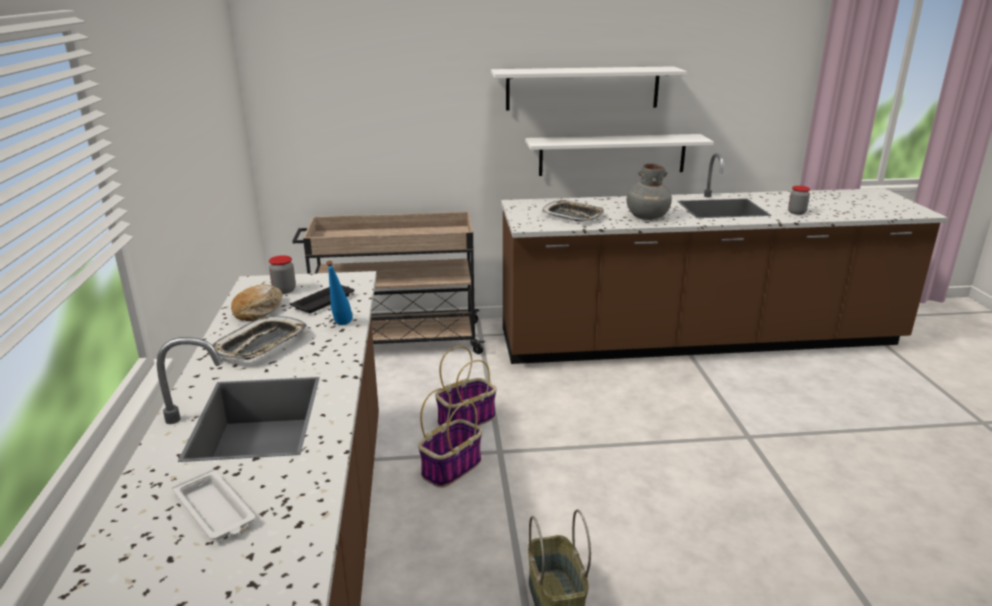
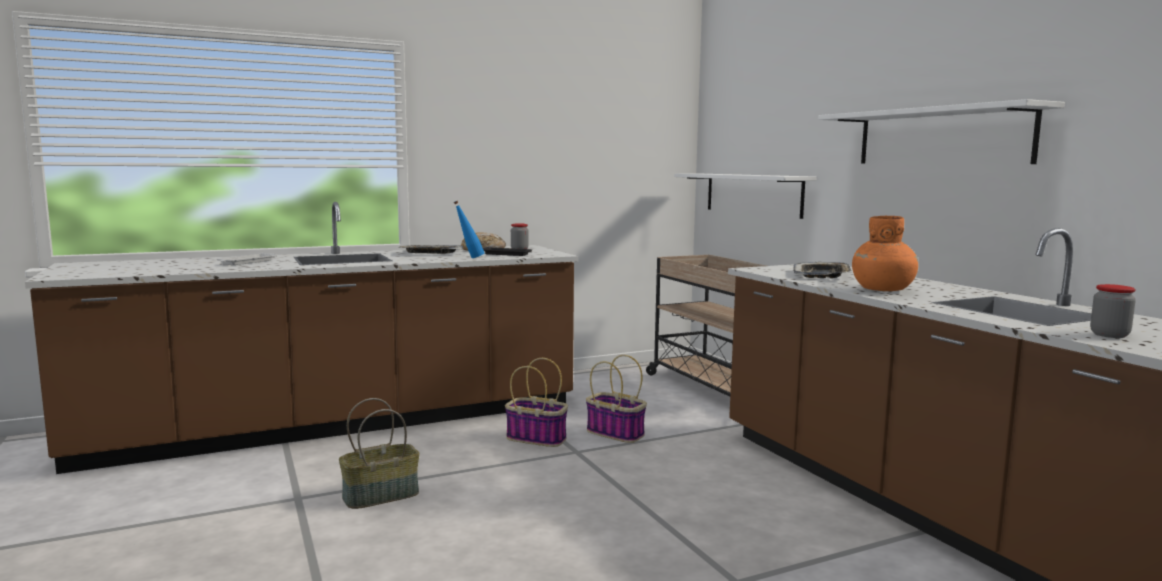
camera: 70 degrees right, 15 degrees down
white shelf [525,134,714,176] -> white shelf moved to [674,173,817,219]
grey vase [626,163,672,220] -> orange vase [852,216,918,291]

